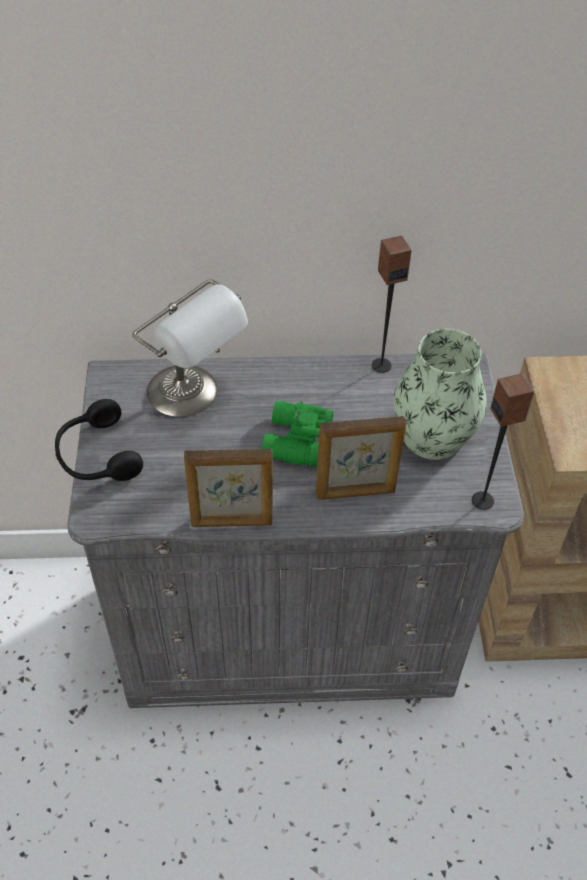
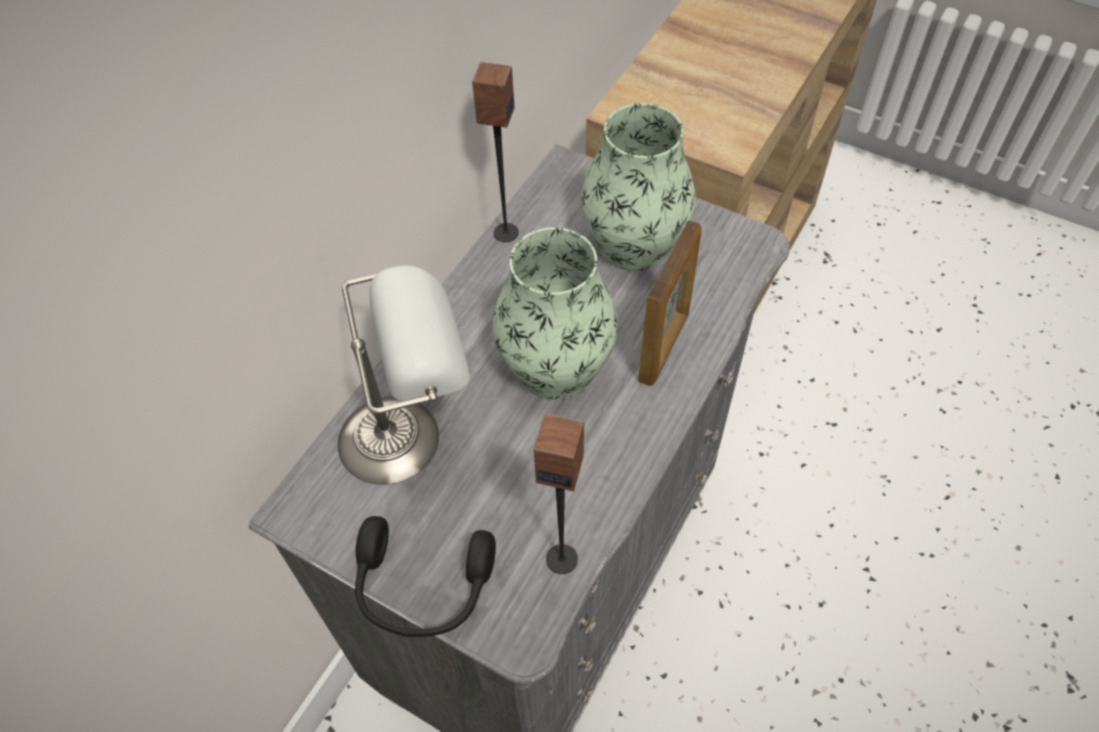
camera: 55 degrees left, 5 degrees up
picture frame [184,449,273,527] -> none
green binoculars [262,401,333,467] -> vase [492,227,618,399]
speaker [472,373,535,510] -> speaker moved to [534,413,584,574]

